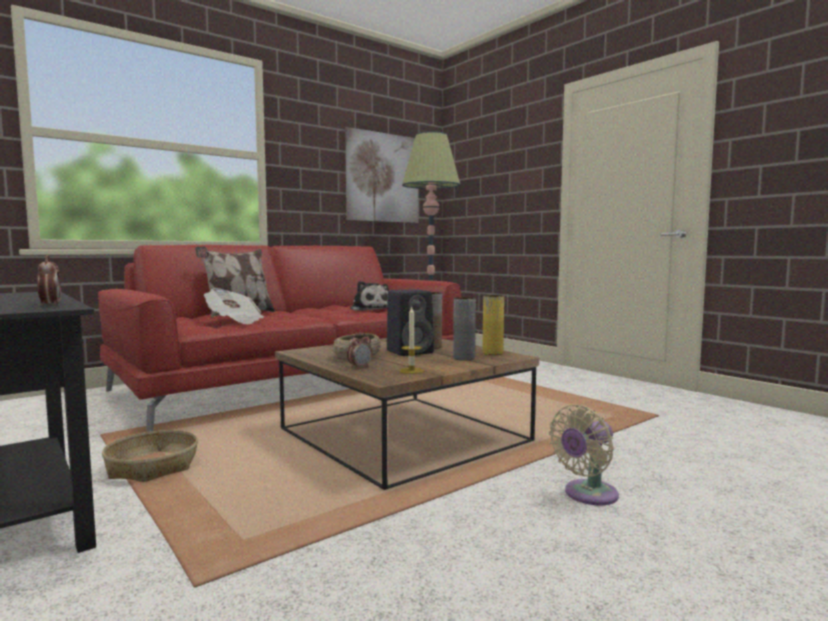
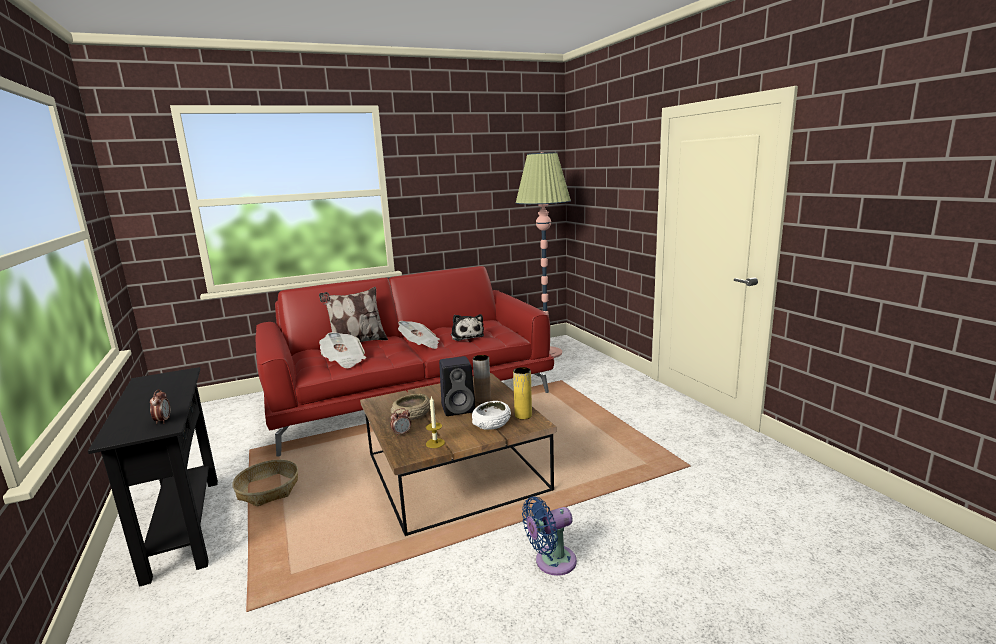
camera: 15 degrees right, 10 degrees up
picture [345,127,418,223] -> none
grey vase [453,297,476,361] -> white bowl [472,401,511,430]
beige fan [549,405,619,505] -> blue fan [522,497,577,576]
none -> newspaper [398,321,440,349]

